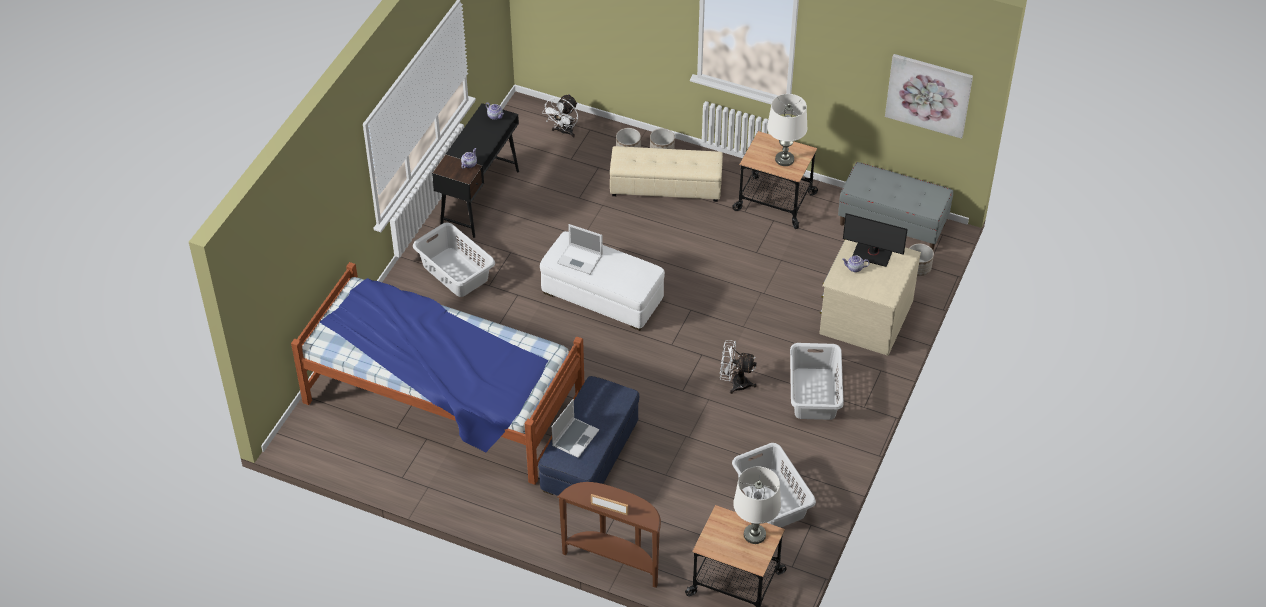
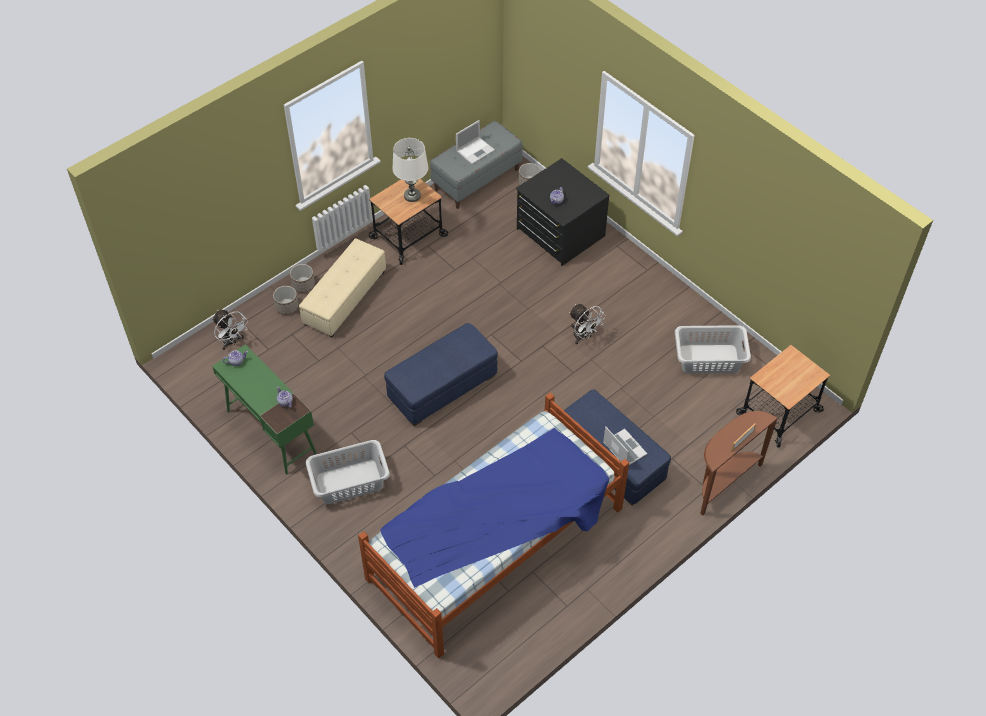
camera: 65 degrees left, 5 degrees up
black desk [432,103,519,238] -> green desk [212,344,317,474]
white ottoman [540,231,665,331] -> blue ottoman [384,323,498,426]
laptop [557,224,603,274] -> laptop moved to [456,120,495,164]
white fan [720,340,757,394] -> white fan turned 75 degrees counterclockwise [569,304,606,344]
white table lamp [733,466,781,544] -> none
grey laundry basket [790,343,844,420] -> none
beige dresser [819,240,921,356] -> black dresser [516,158,609,266]
monitor [843,213,908,267] -> none
picture [885,54,973,139] -> none

